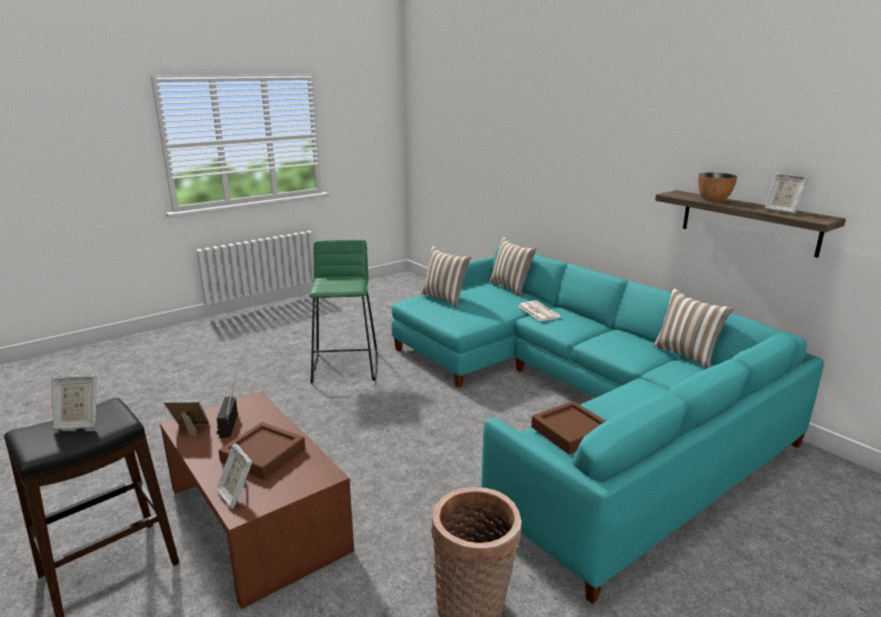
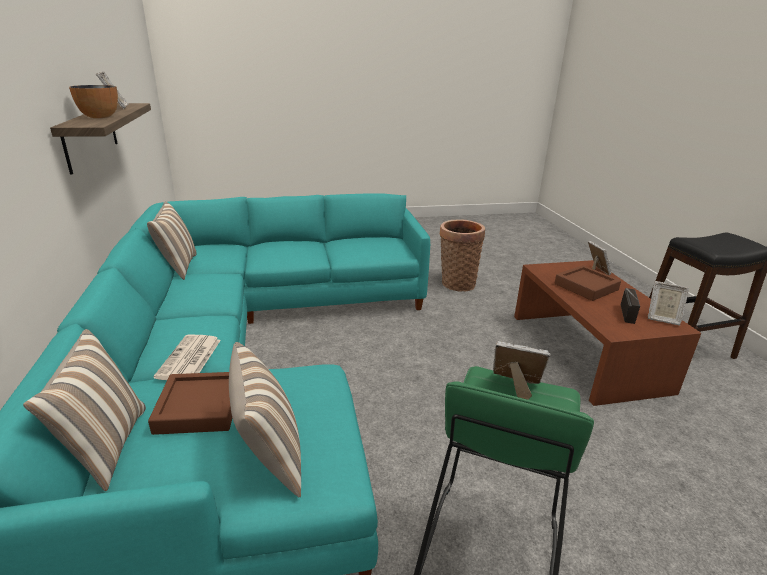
camera: 155 degrees left, 5 degrees up
picture frame [51,375,97,430] -> picture frame moved to [493,341,551,400]
brown tray [531,401,606,454] -> brown tray moved to [148,372,232,435]

